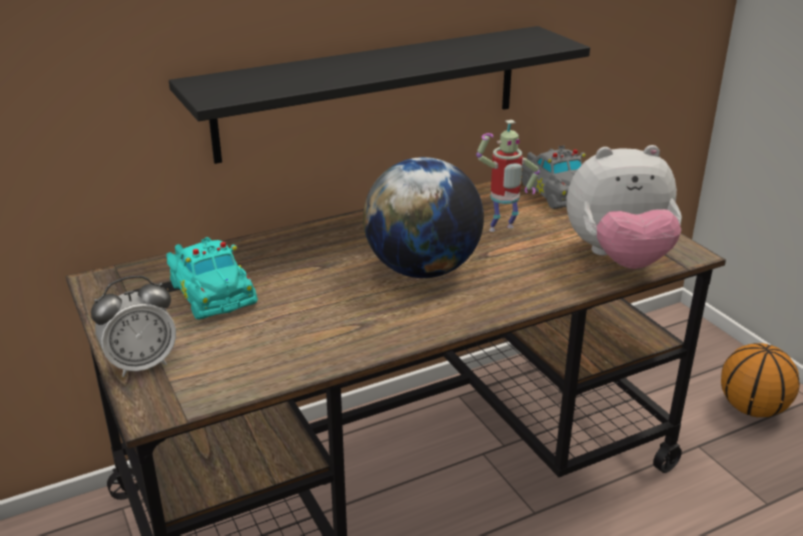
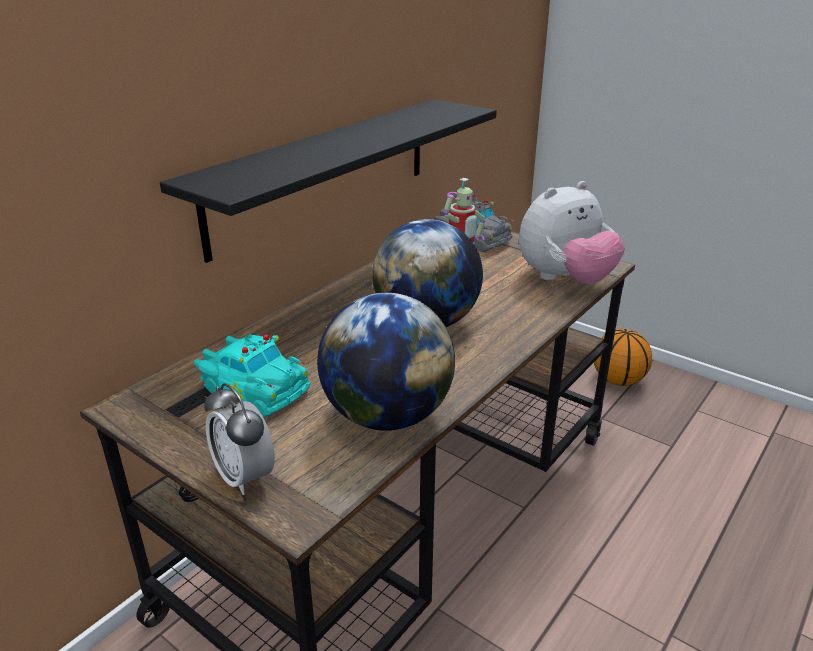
camera: 25 degrees left, 0 degrees up
alarm clock [91,276,176,377] -> alarm clock turned 105 degrees clockwise [204,383,275,495]
none -> globe [317,293,455,431]

